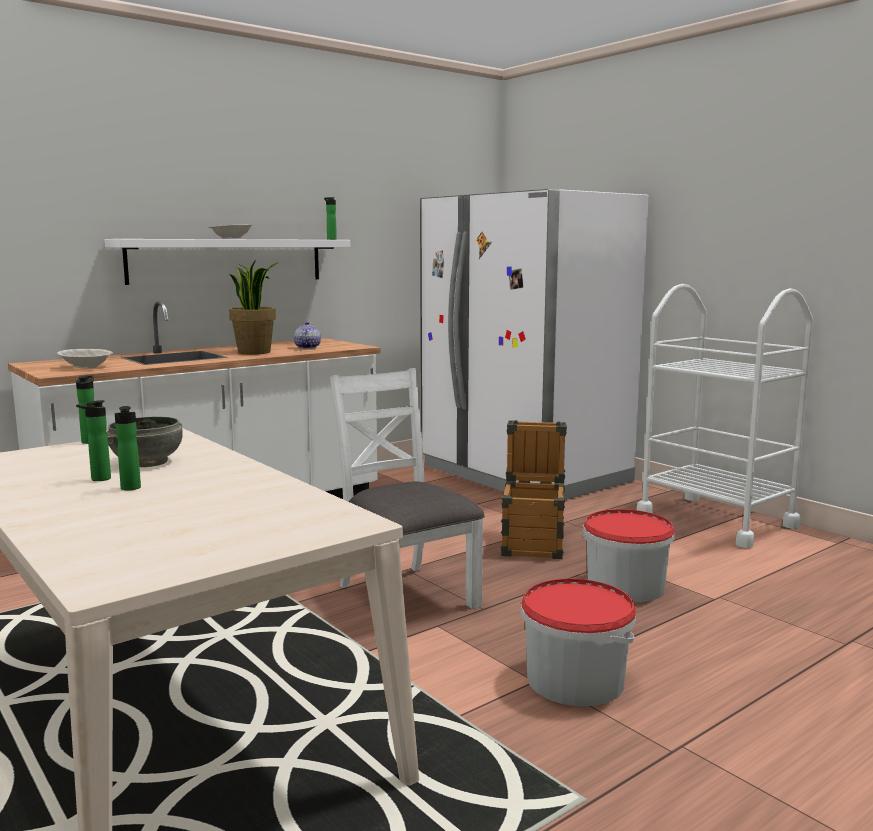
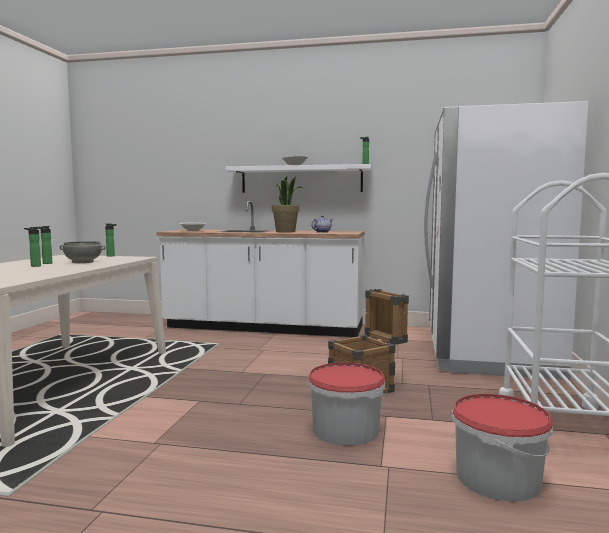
camera: 50 degrees right, 5 degrees down
white chair [330,368,485,609] -> none
bucket [521,578,636,706] -> bucket moved to [452,394,553,502]

